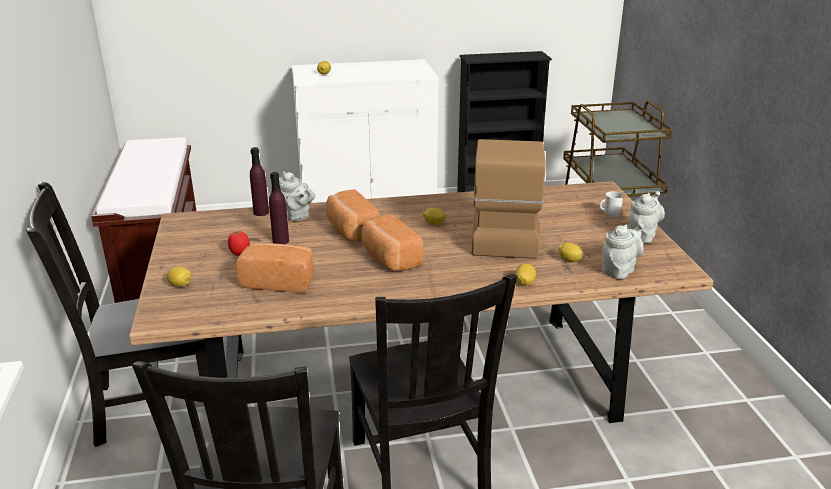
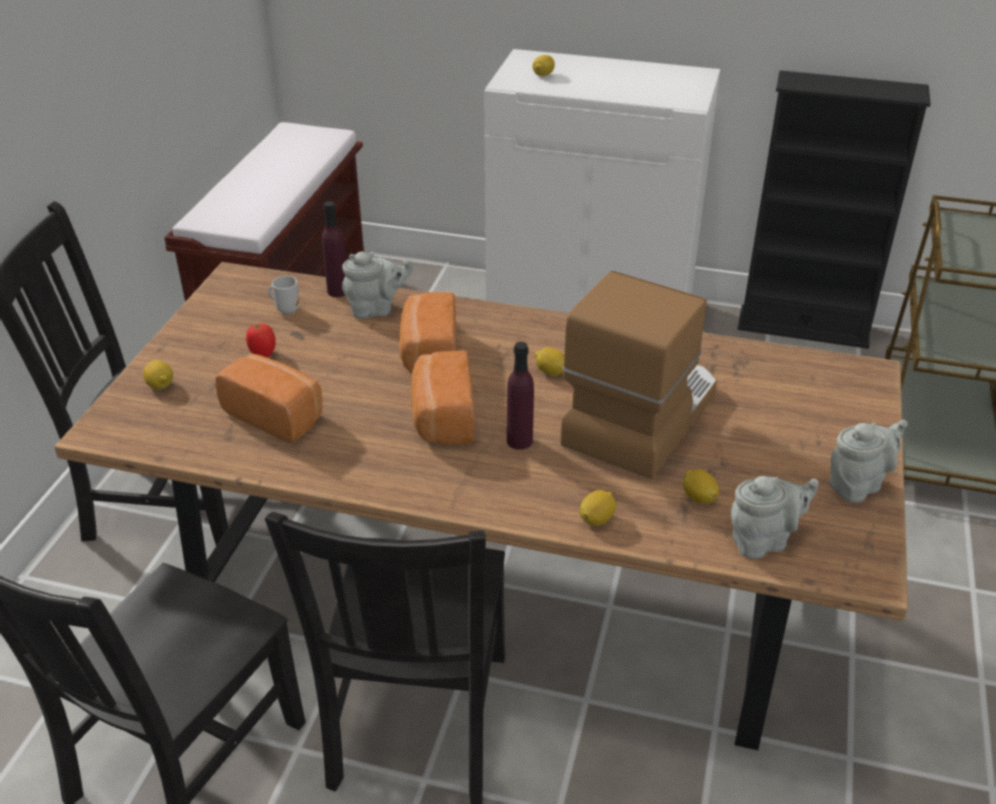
camera: 25 degrees right, 10 degrees up
purple bottle [269,172,289,244] -> purple bottle moved to [507,342,534,450]
grey teapot [279,171,315,221] -> grey teapot turned 75 degrees counterclockwise [342,252,413,319]
mug [600,191,623,218] -> mug moved to [268,276,300,314]

